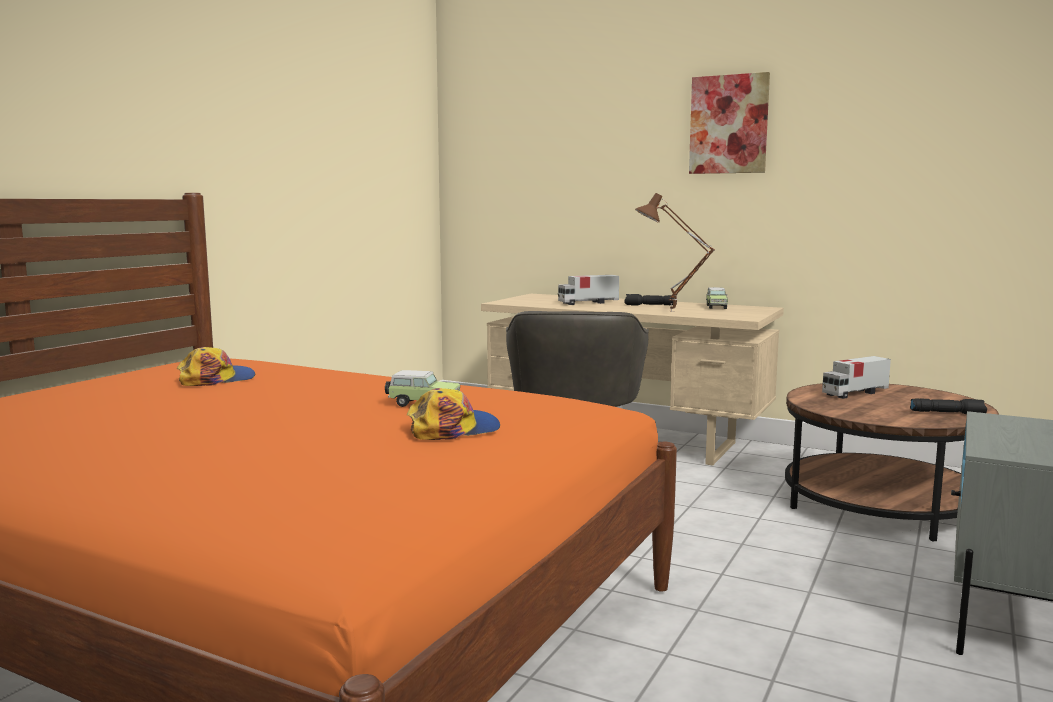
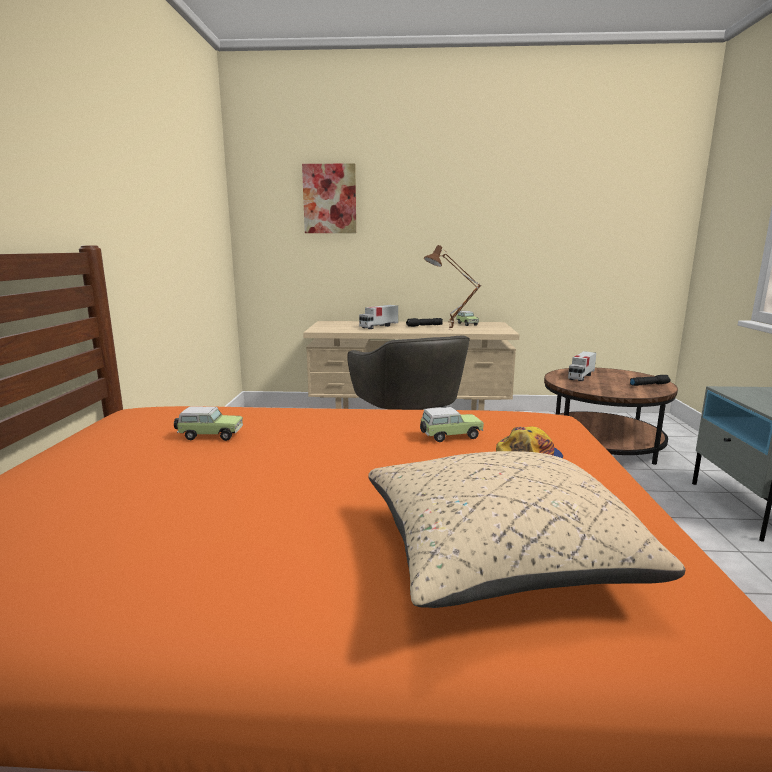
camera: 25 degrees left, 5 degrees up
cap [177,347,255,386] -> toy car [174,407,243,441]
picture [689,72,770,174] -> picture moved to [302,163,356,233]
none -> beige pillow [368,451,685,608]

